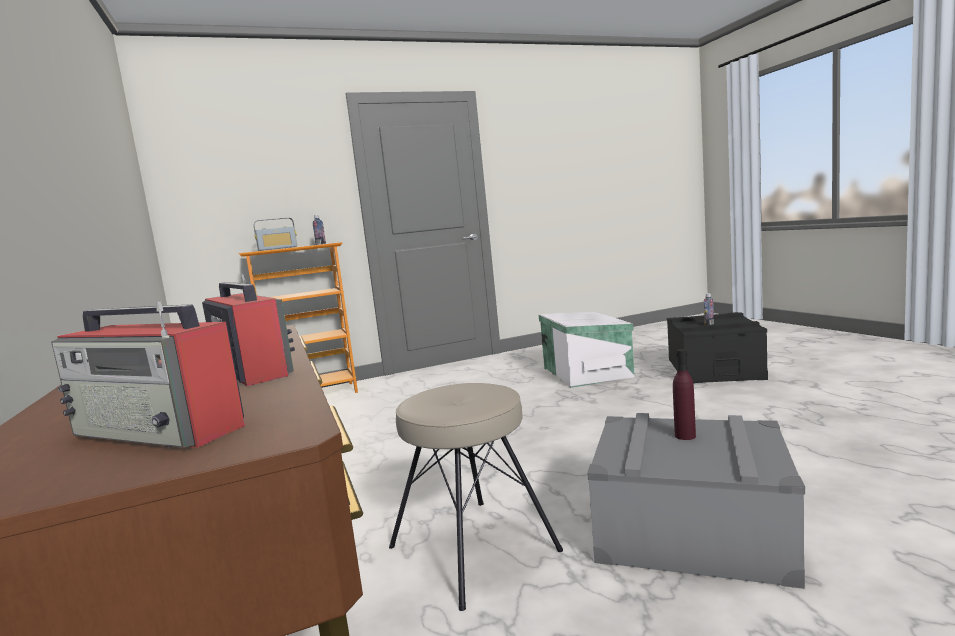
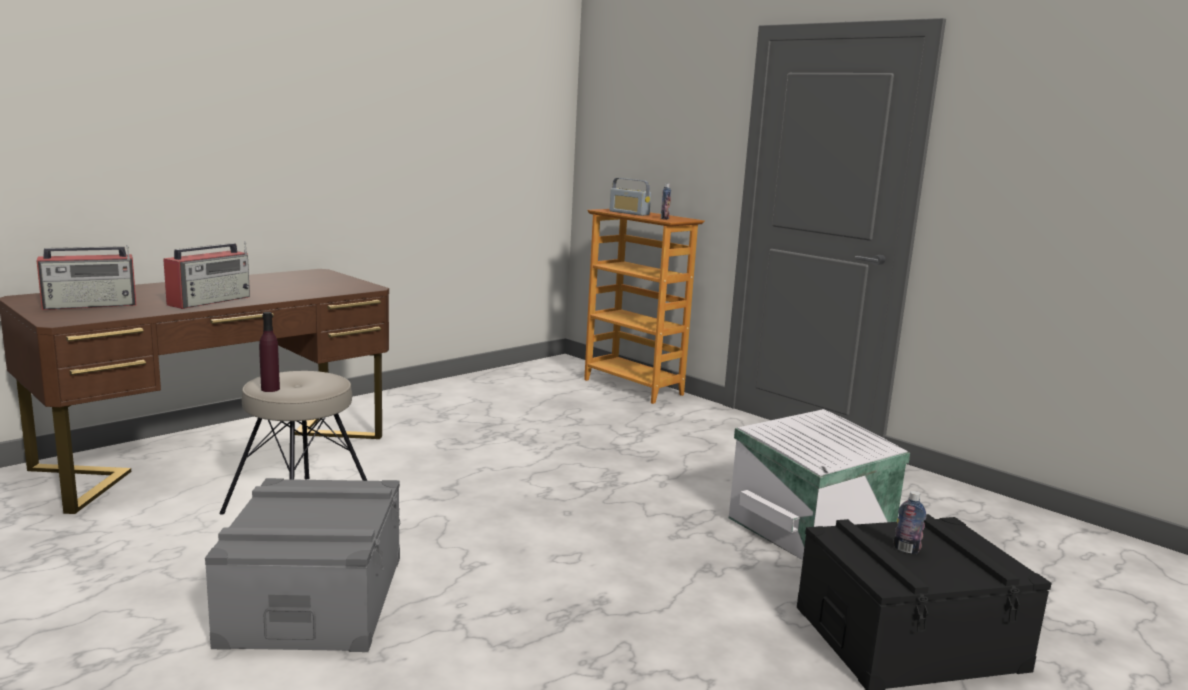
camera: 65 degrees right, 5 degrees up
radio [51,302,245,448] -> radio turned 120 degrees counterclockwise [37,245,136,310]
purple bottle [673,349,696,440] -> purple bottle moved to [259,312,280,392]

